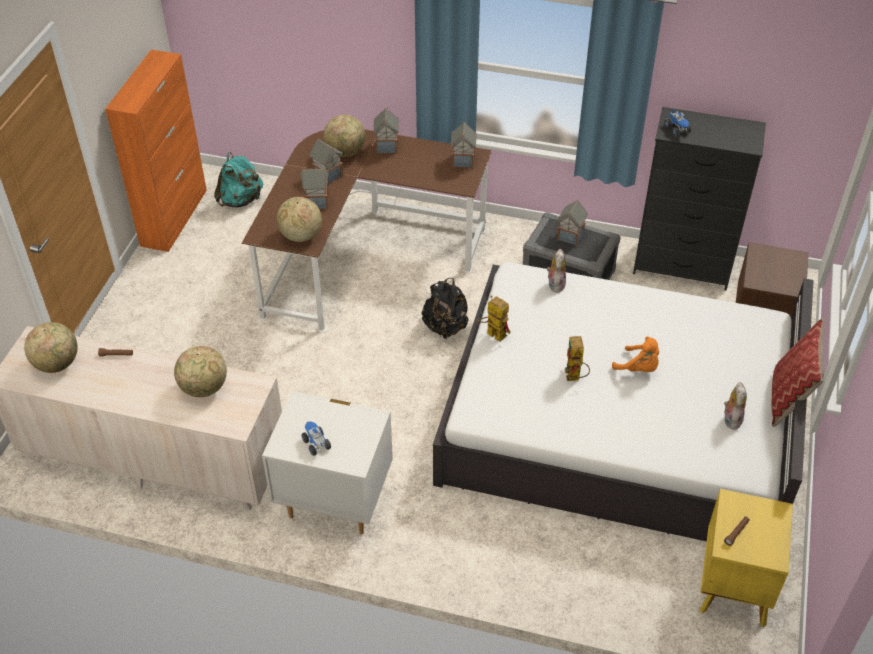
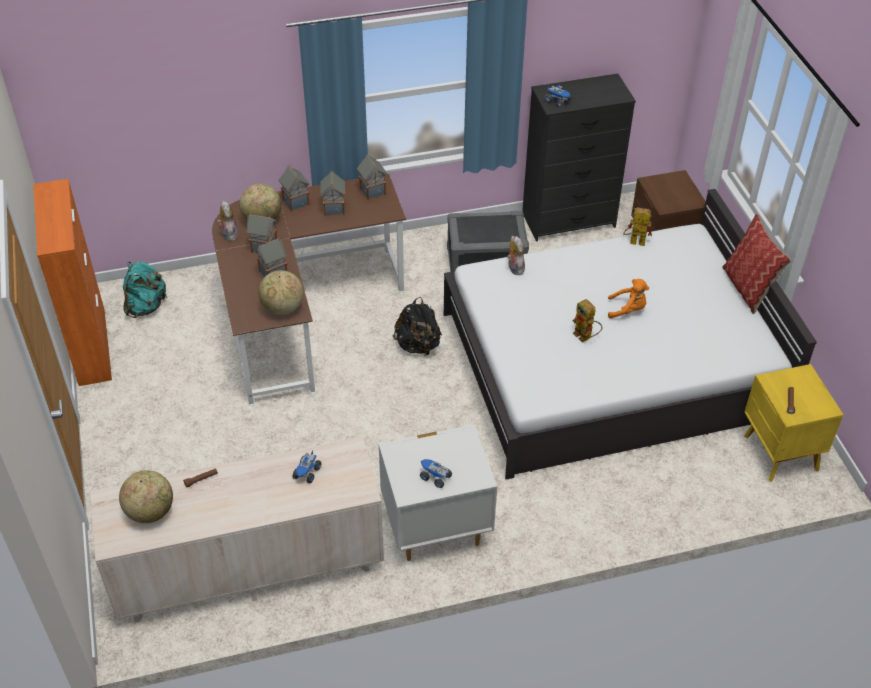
camera: 30 degrees left, 0 degrees up
globe [174,346,227,397] -> toy truck [292,450,321,483]
toy robot [477,295,511,342] -> toy robot moved to [623,207,652,246]
toy house [557,200,588,247] -> toy house moved to [320,171,345,216]
plush toy [724,382,747,430] -> plush toy moved to [217,201,238,241]

